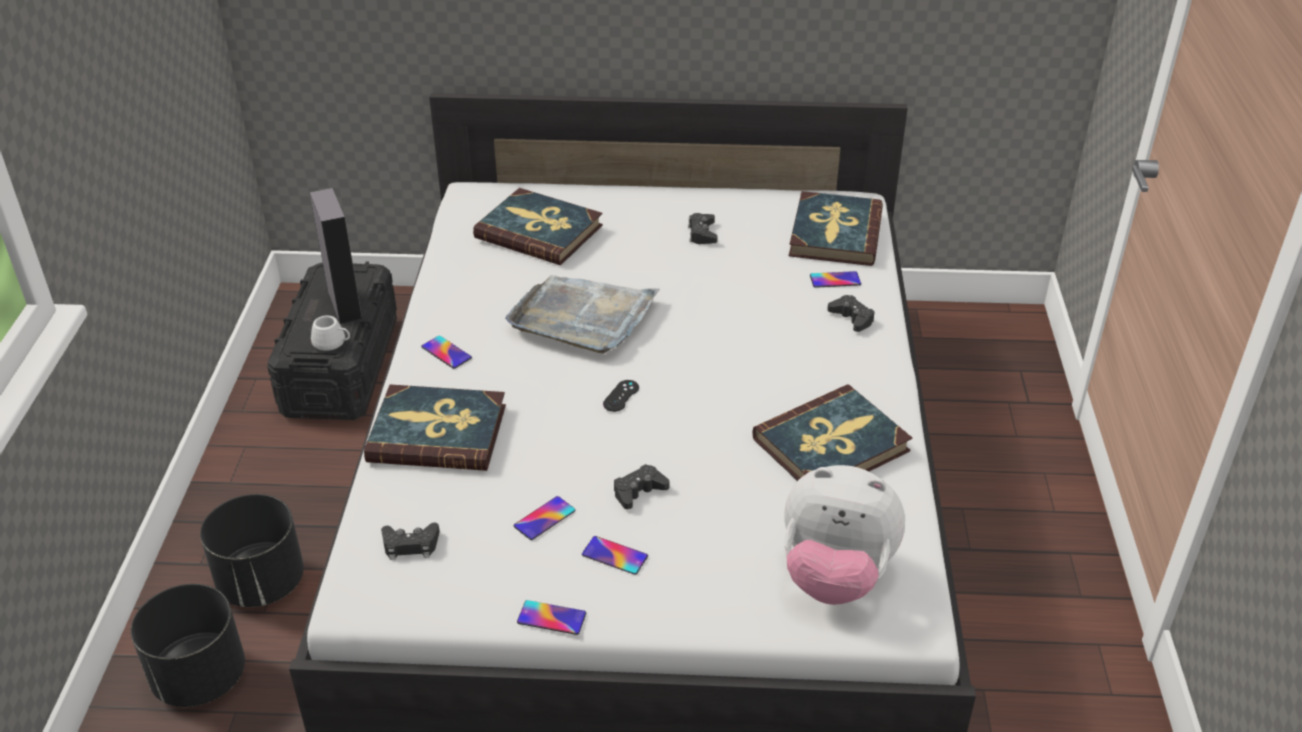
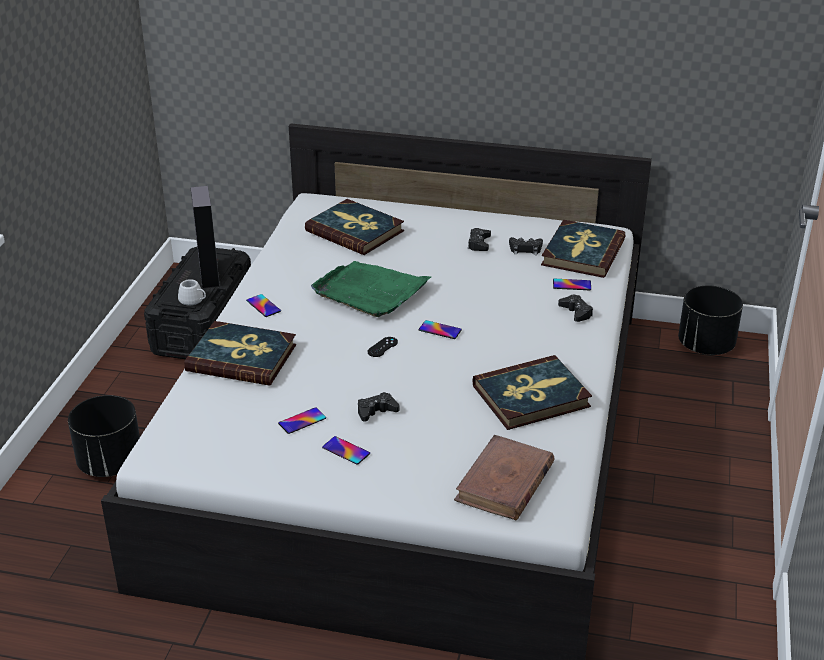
camera: 10 degrees right, 5 degrees down
black planter [131,584,245,707] -> black planter moved to [678,286,743,355]
black game controller [381,523,440,560] -> black game controller moved to [509,237,543,255]
grey tray [505,275,660,353] -> green tray [311,261,431,317]
phone [517,600,586,635] -> phone moved to [419,320,462,339]
plush toy [784,465,905,605] -> brown book [454,435,554,521]

